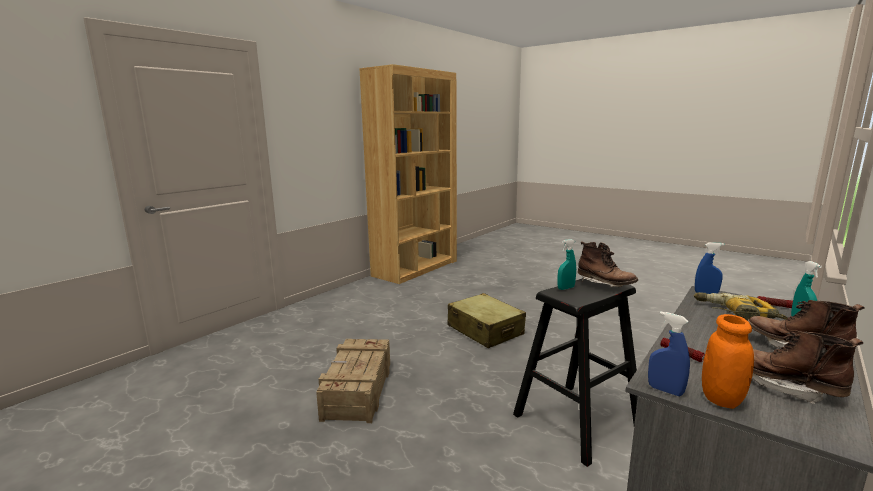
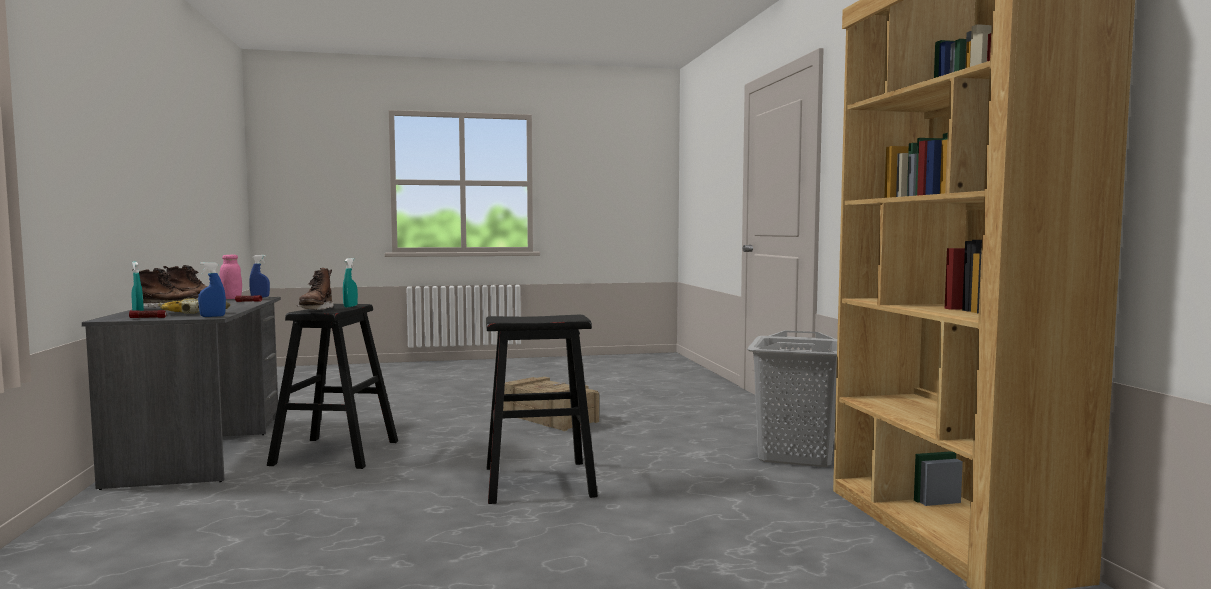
camera: 130 degrees right, 10 degrees down
beige suitcase [447,293,526,348] -> black stool [486,315,598,504]
brown boot [578,241,638,287] -> brown boot turned 90 degrees counterclockwise [297,268,334,310]
orange jar [702,314,754,409] -> pink jar [219,255,242,299]
none -> grey laundry basket [747,330,837,467]

